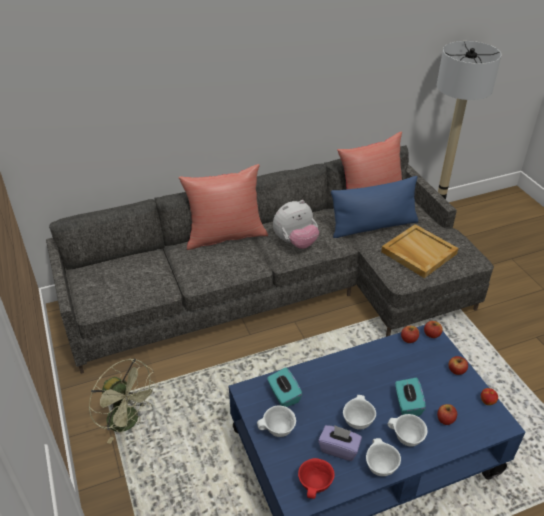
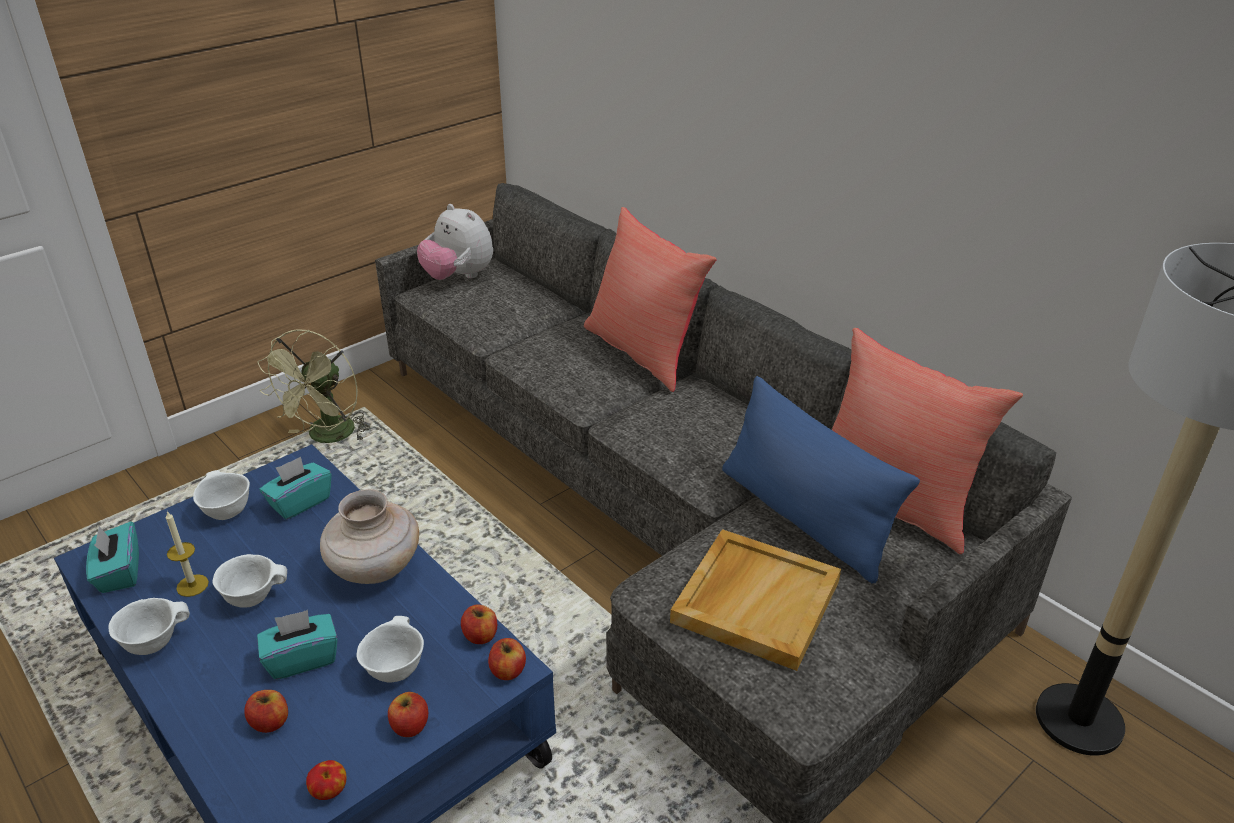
camera: 70 degrees right, 5 degrees down
plush toy [273,200,319,249] -> plush toy moved to [417,204,493,280]
red bowl [298,458,335,499] -> turquoise tissue box [86,521,139,593]
purple tissue box [318,425,362,461] -> candle [166,511,209,597]
white bowl [388,414,428,447] -> white bowl moved to [357,616,424,683]
none -> beige vase [320,489,419,584]

